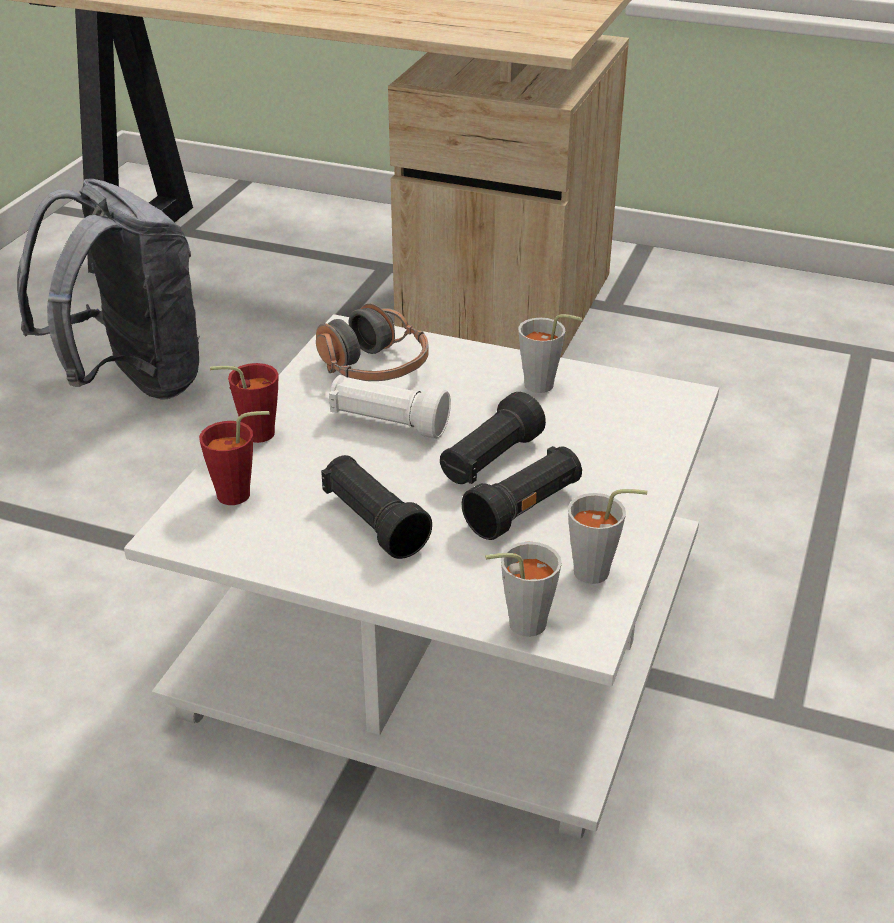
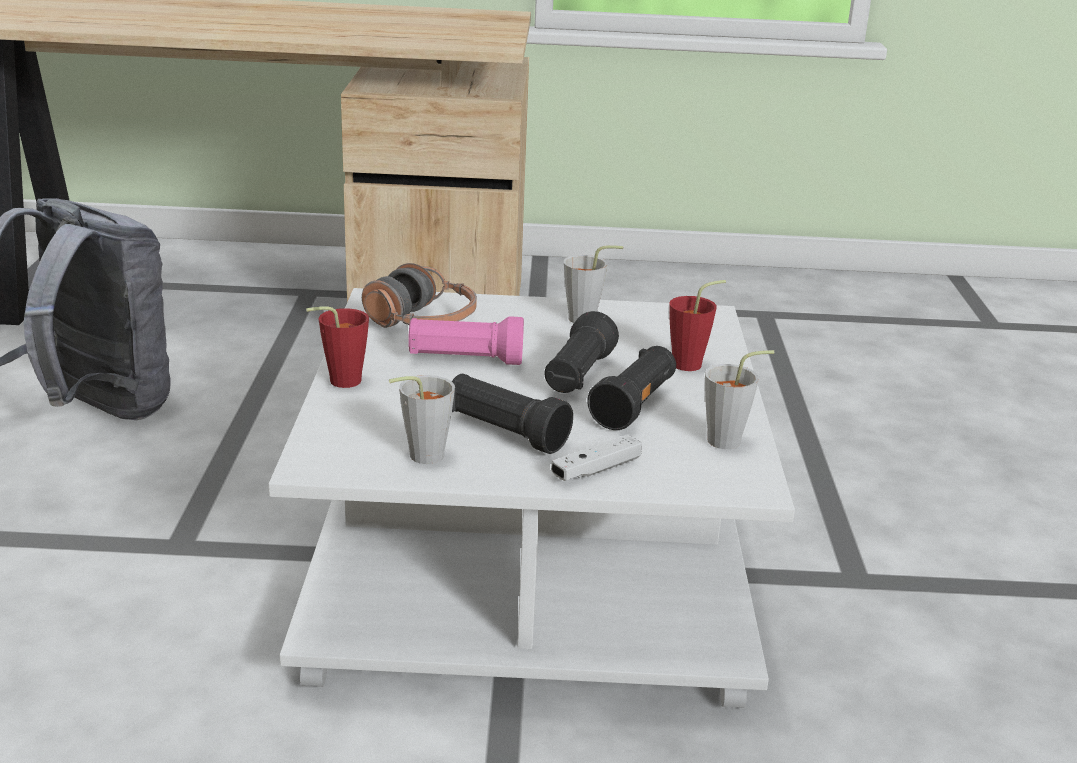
camera: 20 degrees left, 10 degrees down
red cup [199,411,269,505] -> red cup moved to [669,280,726,371]
white flashlight [329,375,451,439] -> pink flashlight [408,316,524,365]
grey cup [485,542,562,637] -> grey cup moved to [389,375,455,464]
none -> white game controller [551,434,642,481]

